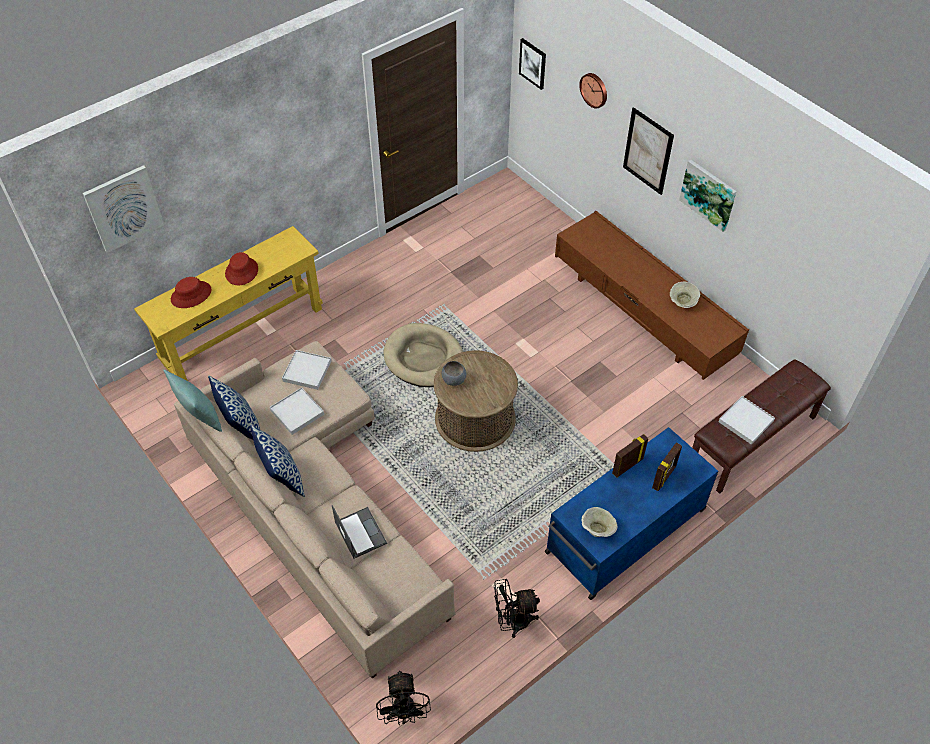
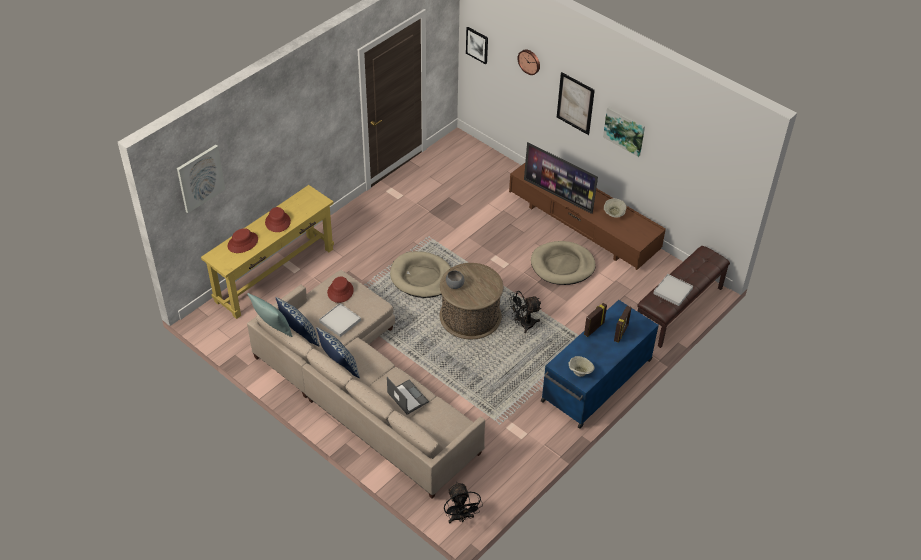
camera: 10 degrees left, 5 degrees down
white tray [282,350,331,390] -> red hat [327,276,354,303]
black fan [494,579,540,638] -> black fan moved to [509,291,541,333]
none -> television [524,142,598,214]
none -> beige dog bed [531,241,596,285]

